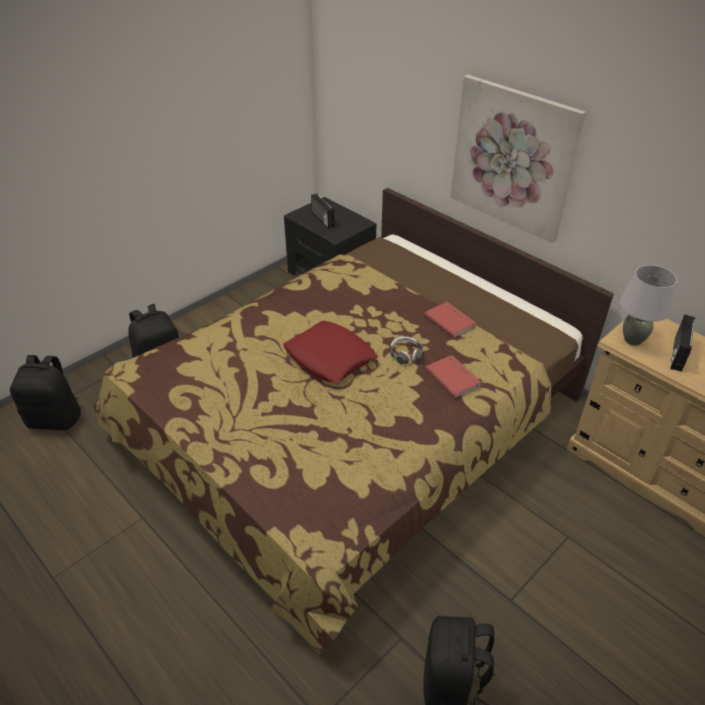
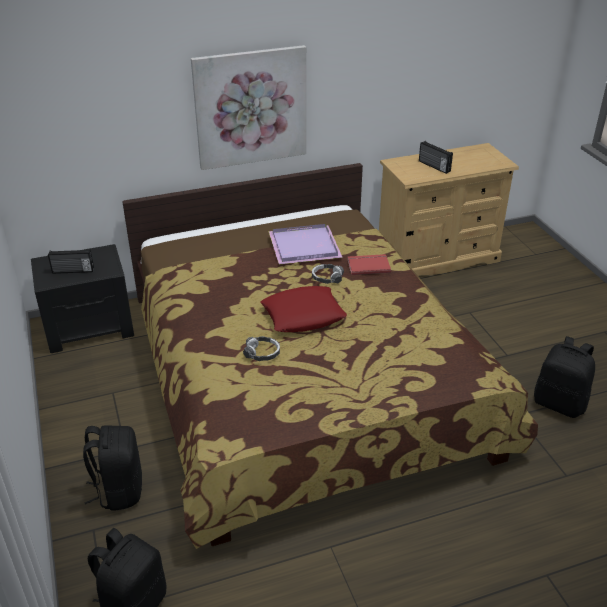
camera: 65 degrees left, 5 degrees down
red book [424,302,476,338] -> purple tray [268,224,343,264]
grey table lamp [620,265,677,346] -> none
none -> headphones [243,336,280,361]

